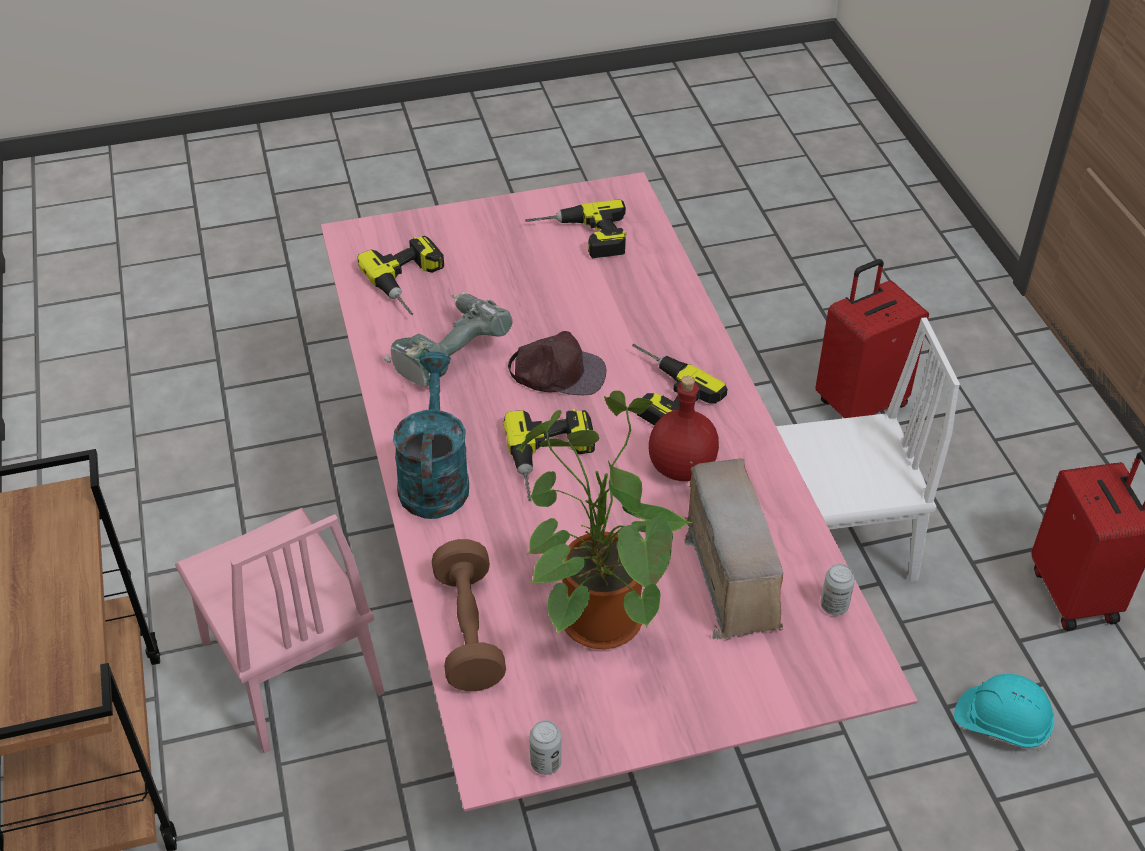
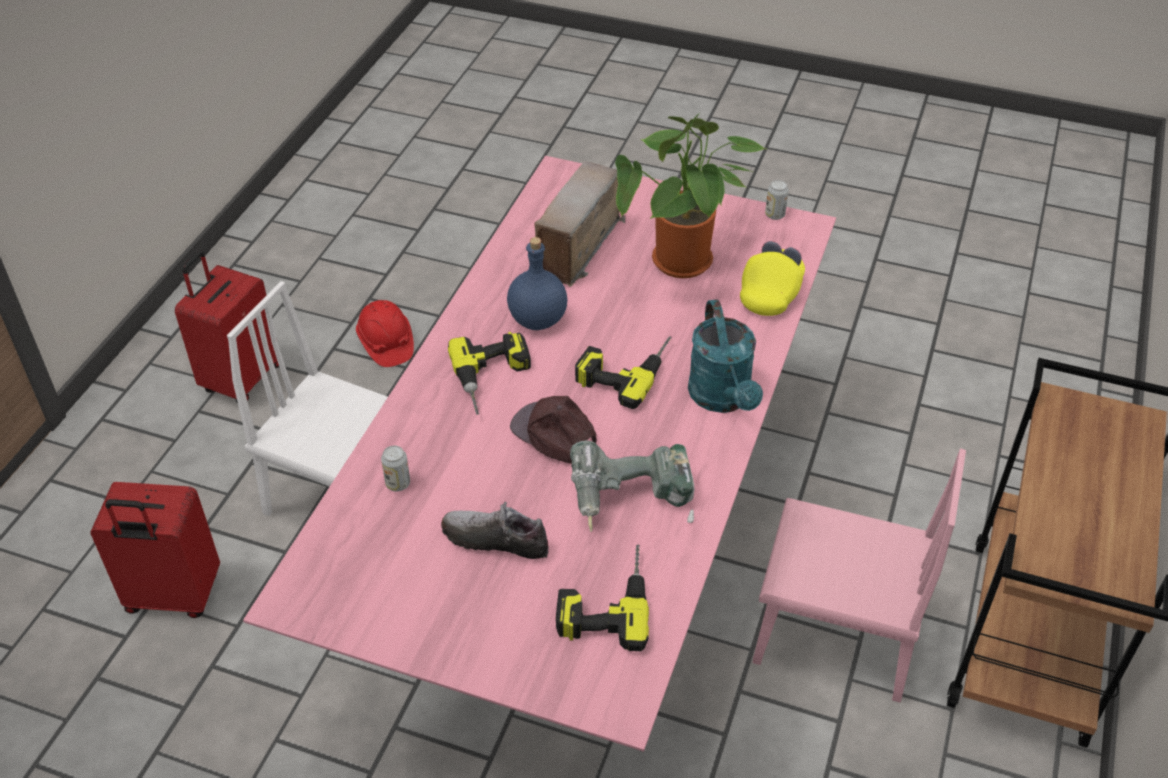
camera: 145 degrees left, 0 degrees up
pink chair [175,508,384,753] -> pink chair turned 105 degrees clockwise [752,449,966,702]
turquoise watering can [393,352,469,519] -> turquoise watering can turned 45 degrees counterclockwise [688,299,763,413]
brown dumbbell [432,539,506,691] -> yellow cap [740,241,805,316]
power drill [525,199,626,259] -> none
red bottle [649,376,719,481] -> blue bottle [507,237,568,330]
can [821,564,855,615] -> can moved to [381,446,410,491]
turquoise hard hat [954,674,1054,751] -> red hard hat [356,300,414,367]
none -> shoe [441,502,549,559]

